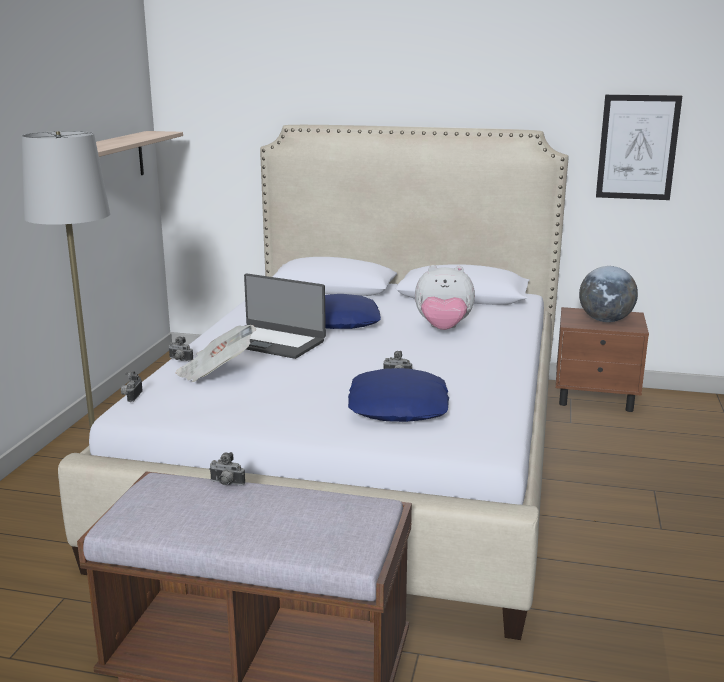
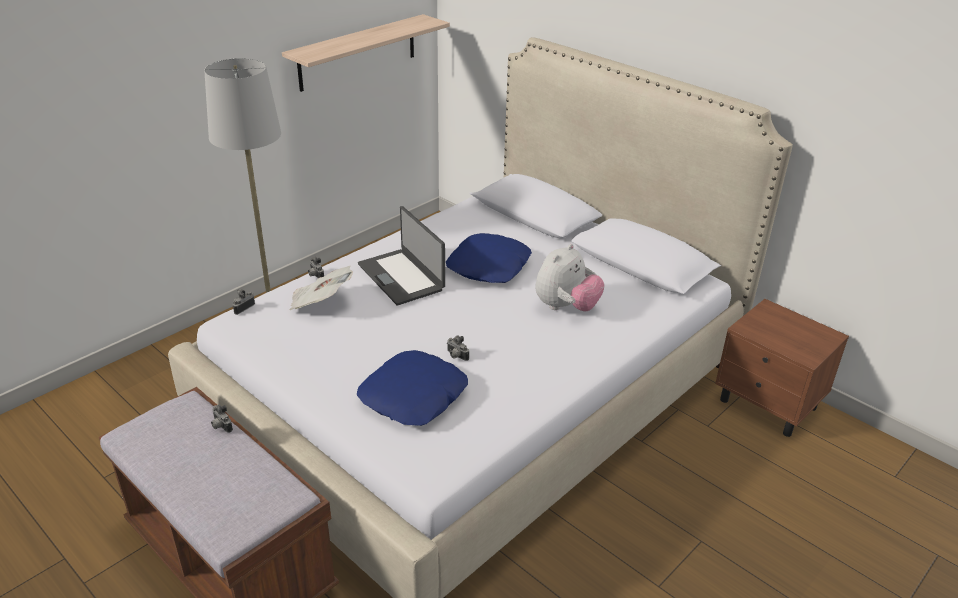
camera: 30 degrees right, 15 degrees up
plush toy [415,265,475,330] -> plush toy turned 90 degrees counterclockwise [535,244,604,312]
globe [579,266,638,322] -> none
picture [596,95,682,200] -> none

